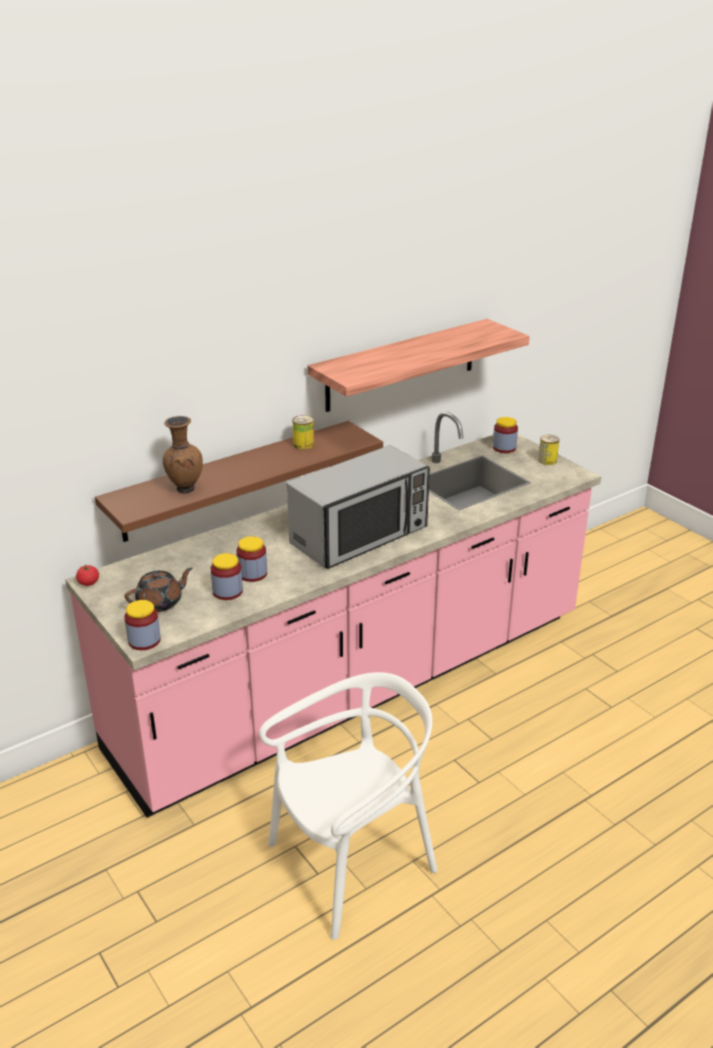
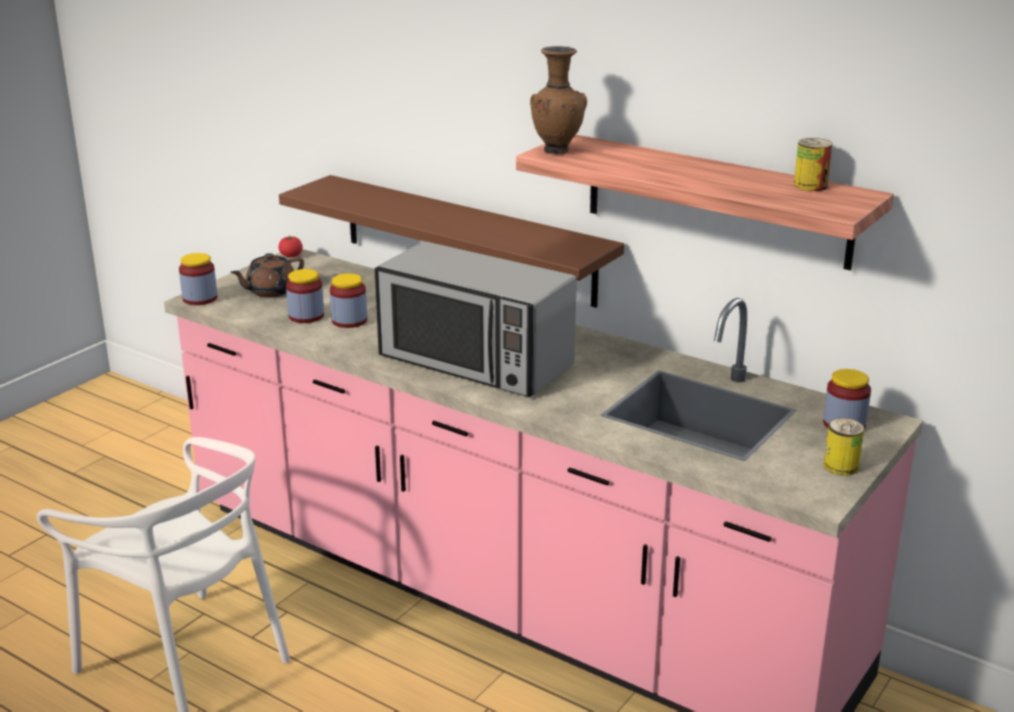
camera: 70 degrees right, 5 degrees down
brown teapot [125,568,193,612] -> brown teapot turned 105 degrees clockwise [230,253,304,298]
brown vase [163,416,203,494] -> brown vase moved to [530,46,587,154]
can [292,415,314,450] -> can moved to [794,138,833,191]

